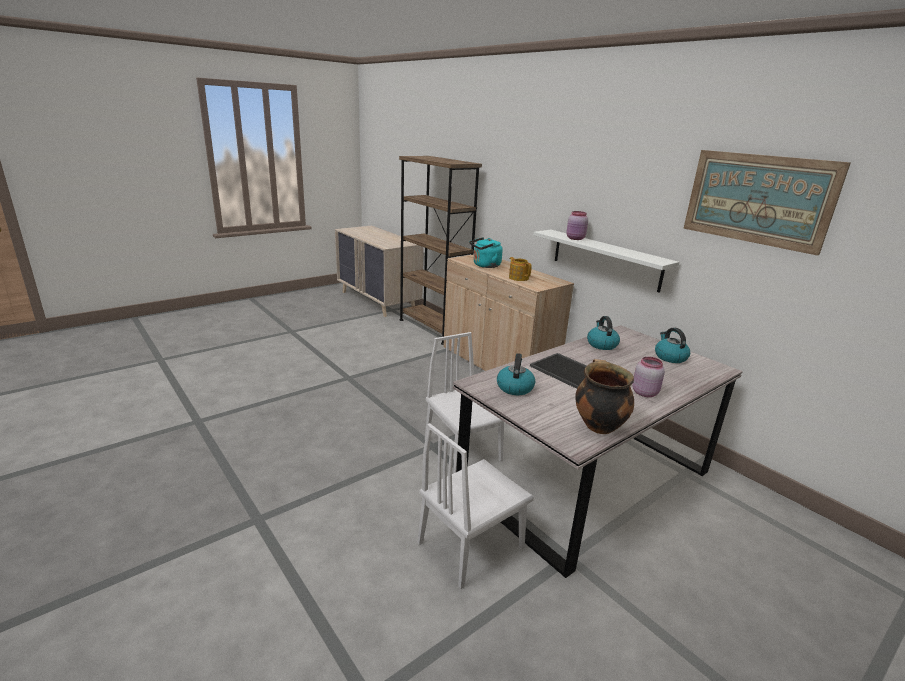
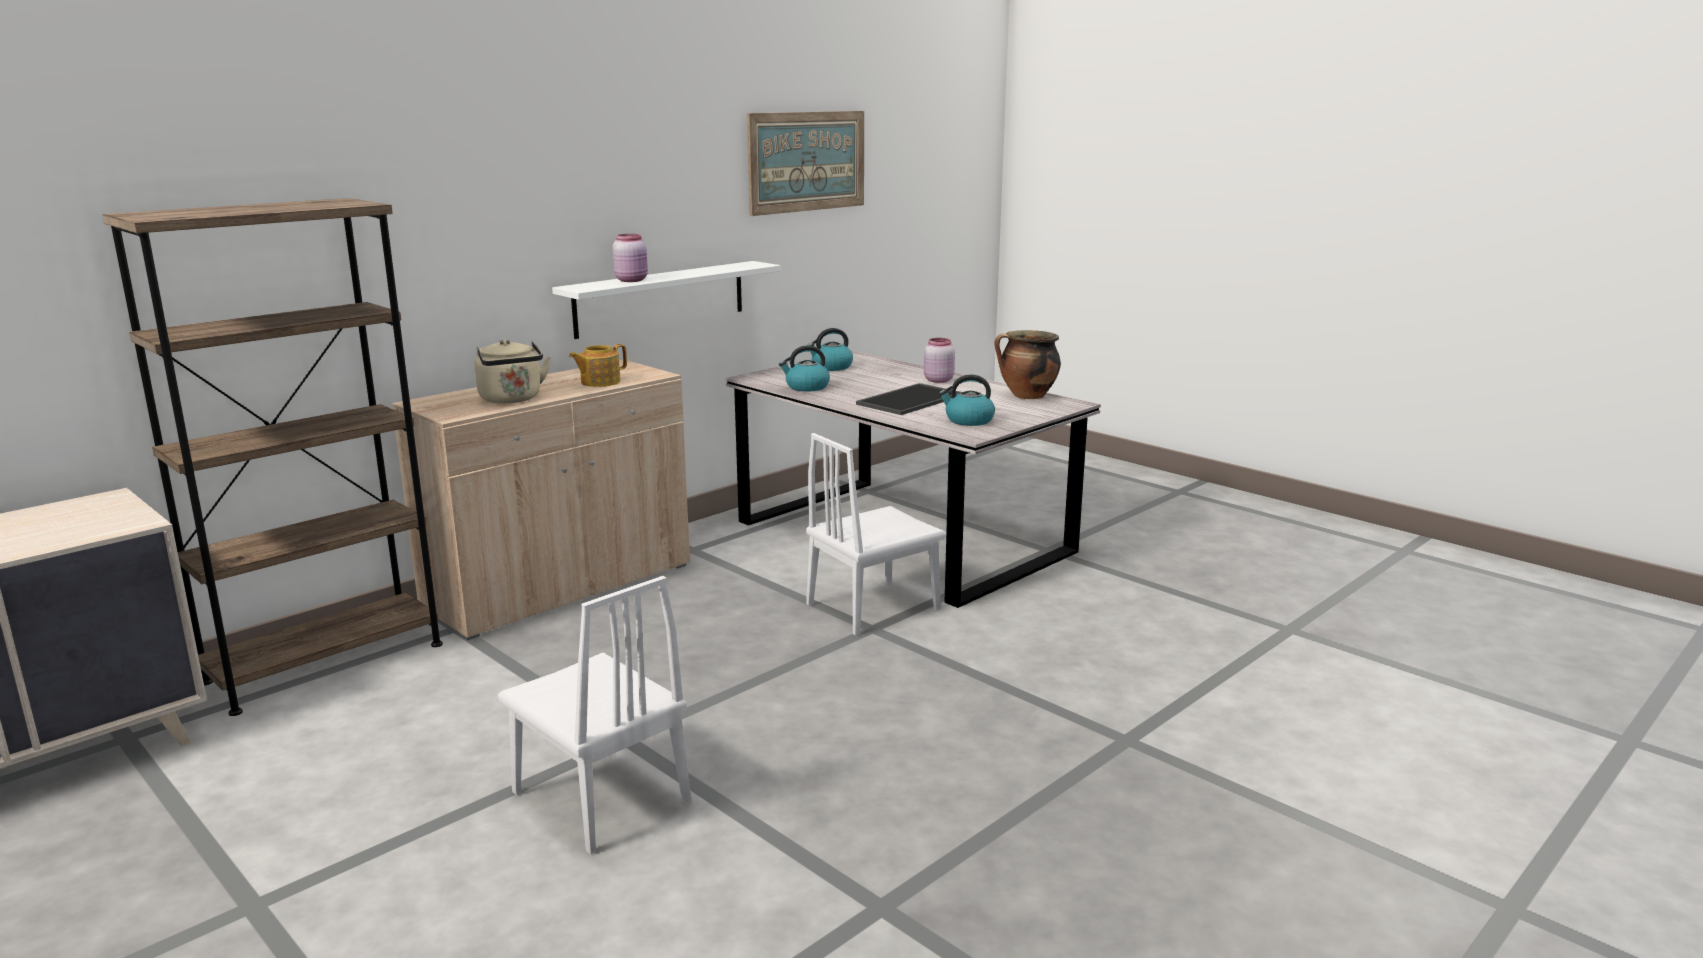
camera: 95 degrees left, 5 degrees down
white chair [417,423,534,589] -> white chair moved to [498,576,692,855]
turquoise kettle [470,237,503,268] -> beige kettle [475,339,551,403]

